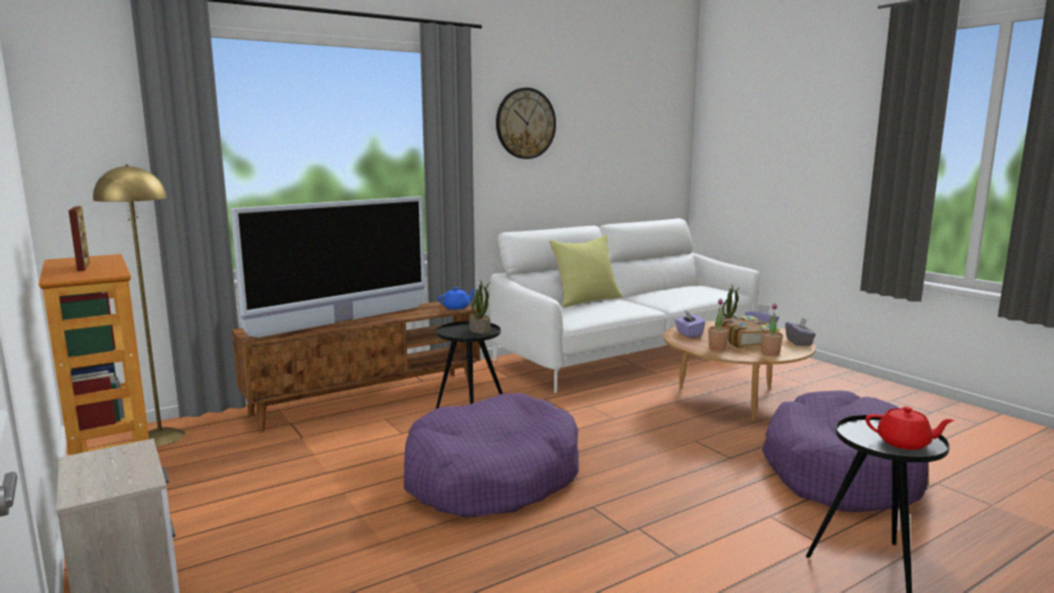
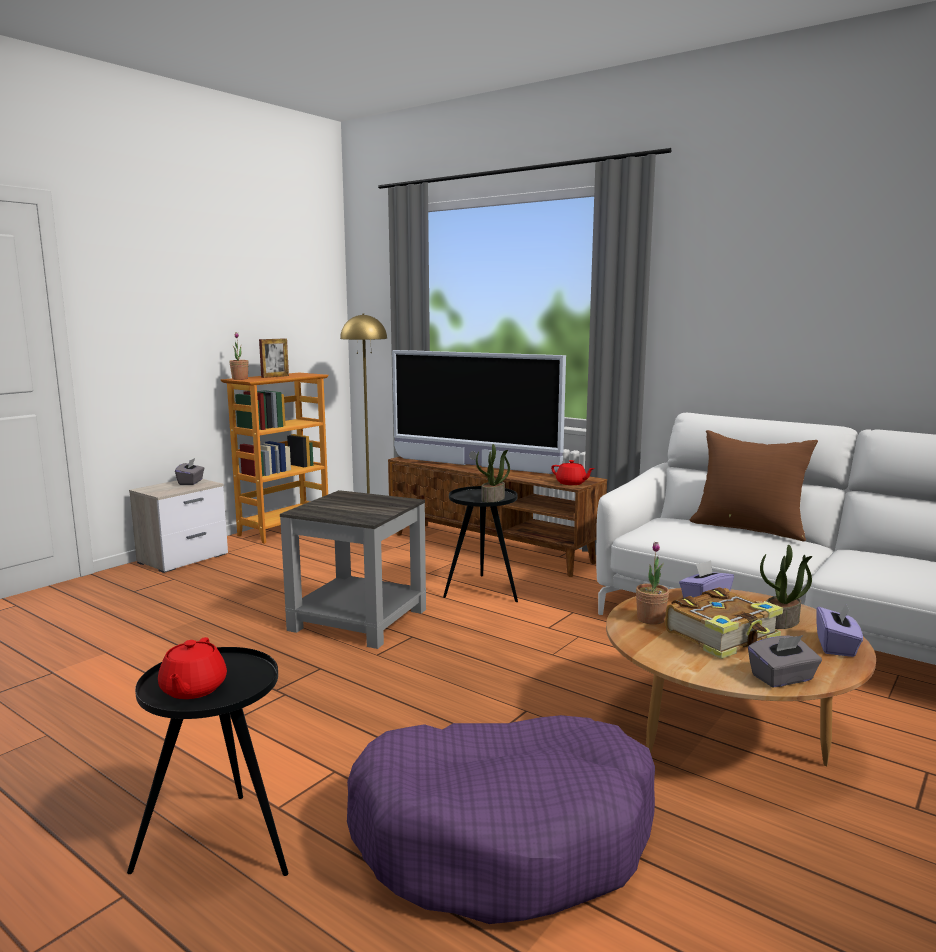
camera: 70 degrees right, 0 degrees up
purple dog bed [404,393,579,518] -> grey side table [280,490,426,649]
blue teapot [438,287,476,310] -> red teapot [551,460,595,485]
wall clock [496,88,556,159] -> none
yellow pillow [549,234,623,307] -> brown pillow [690,430,818,541]
potted plant [761,303,783,356] -> potted plant moved to [229,332,248,380]
none -> grey tissue box [175,458,205,485]

